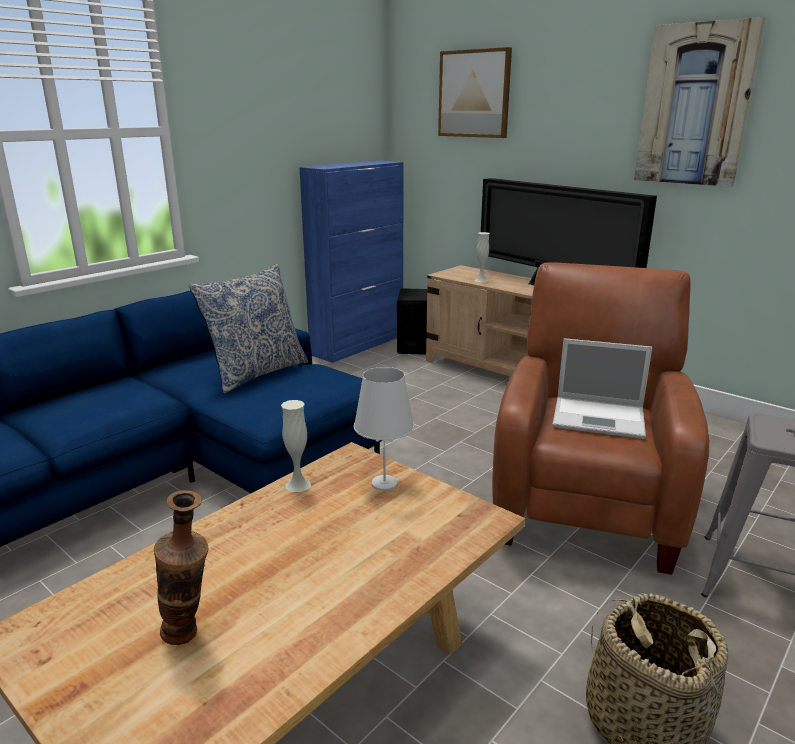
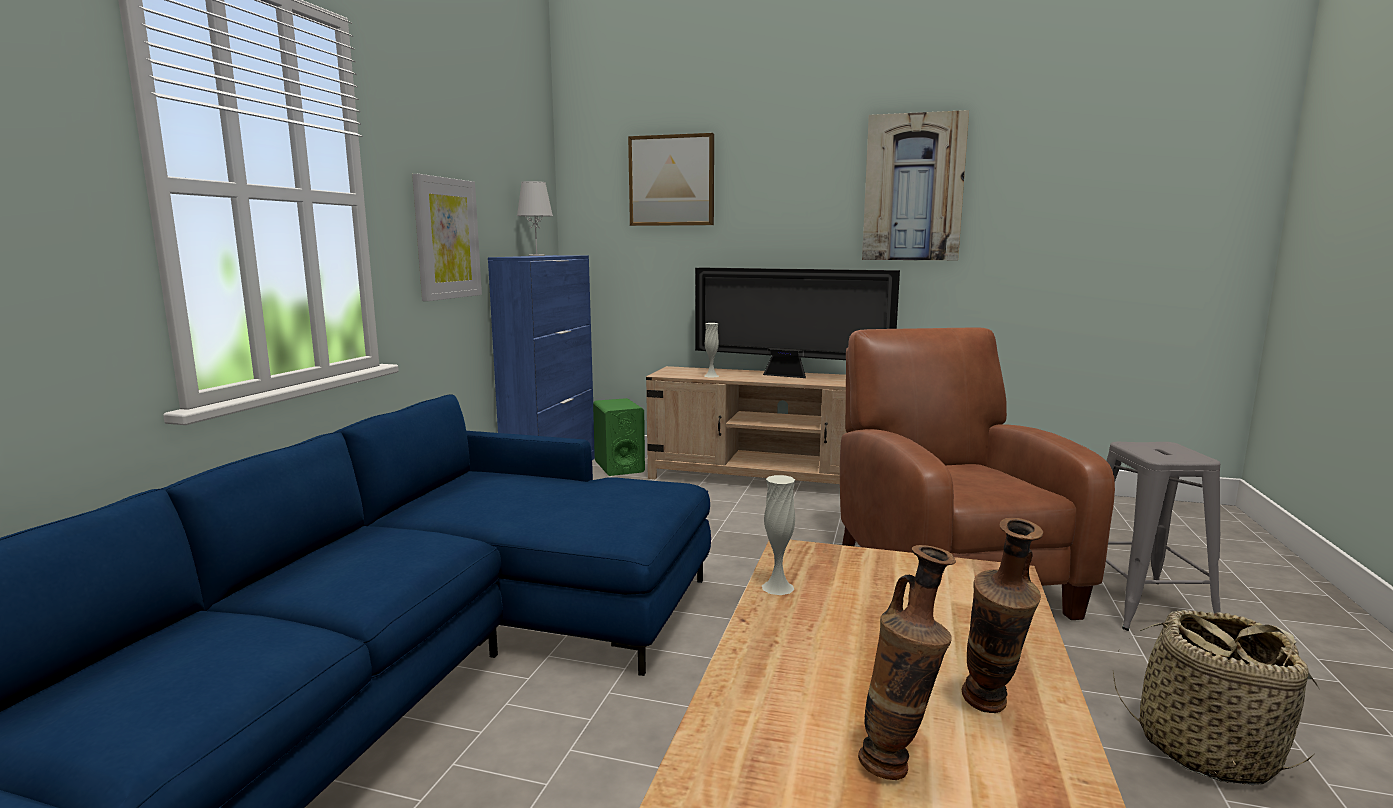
camera: 25 degrees left, 10 degrees down
pillow [189,264,309,394] -> none
white table lamp [354,367,414,491] -> white table lamp moved to [517,181,553,256]
black speaker [397,288,427,355] -> green speaker [593,398,645,476]
laptop [552,338,652,439] -> none
none -> picture [412,174,482,301]
none -> vase [962,518,1043,713]

